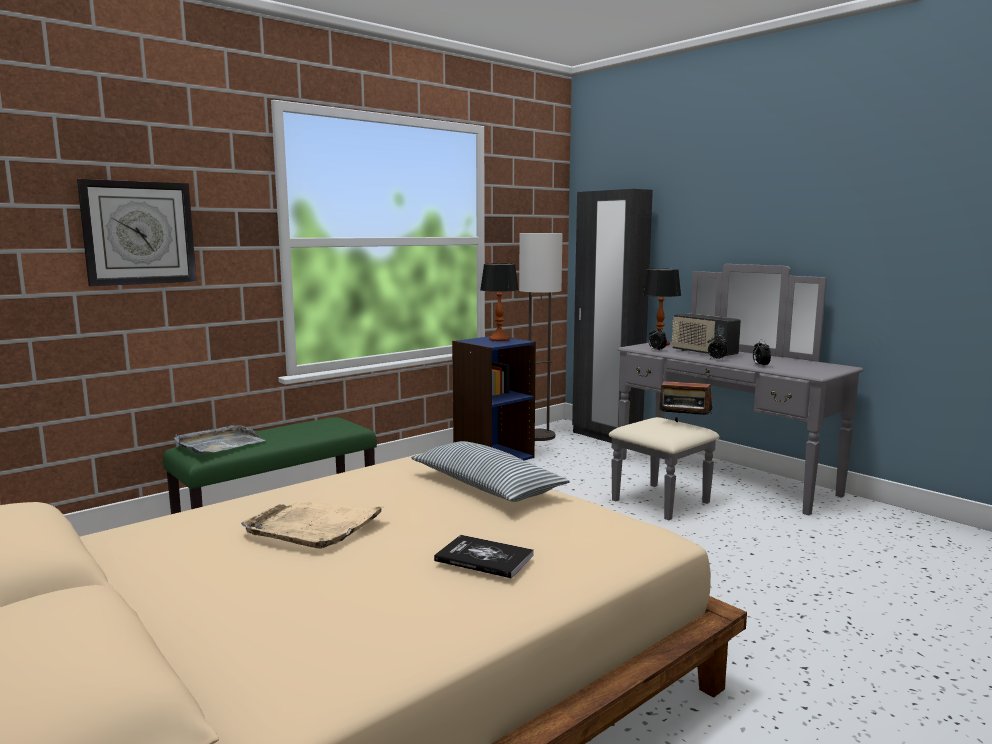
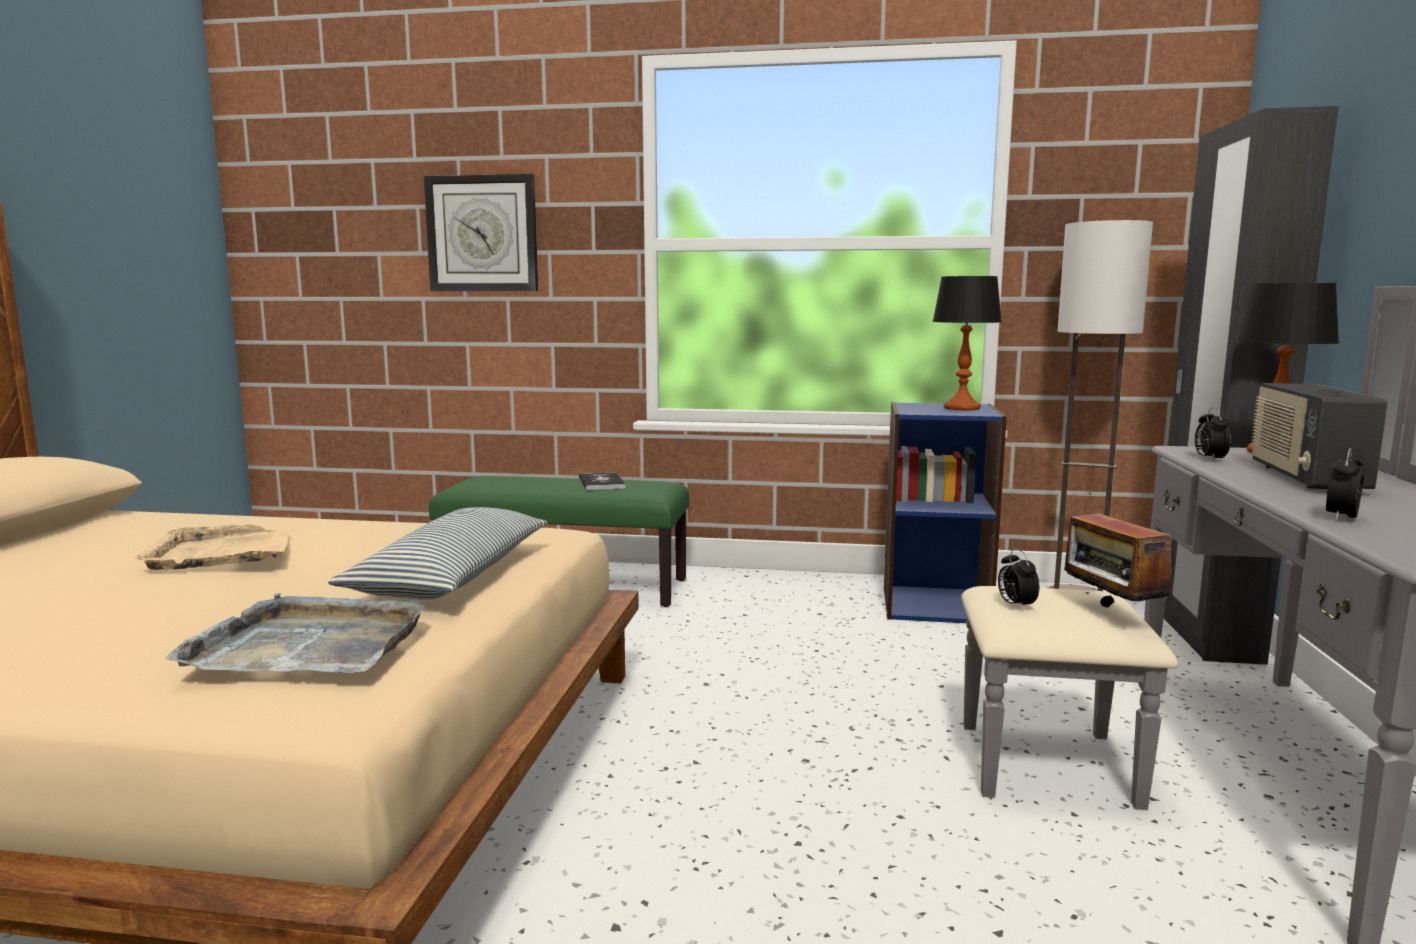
camera: 50 degrees right, 0 degrees up
grey tray [174,425,265,454] -> grey tray moved to [165,593,426,673]
book [434,535,534,579] -> book moved to [579,472,626,490]
alarm clock [707,335,727,360] -> alarm clock moved to [998,548,1039,611]

